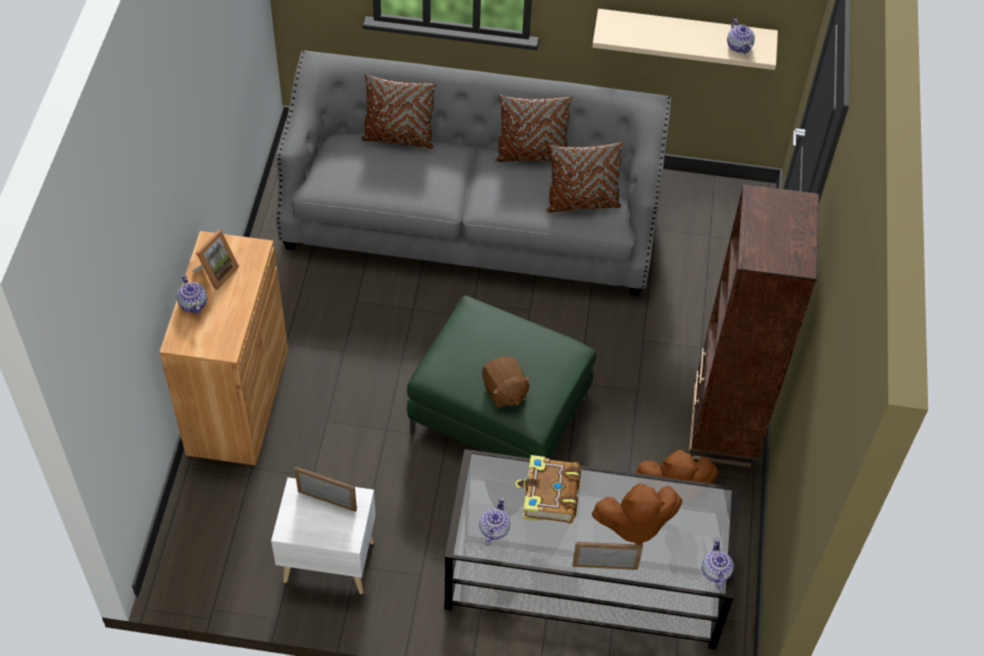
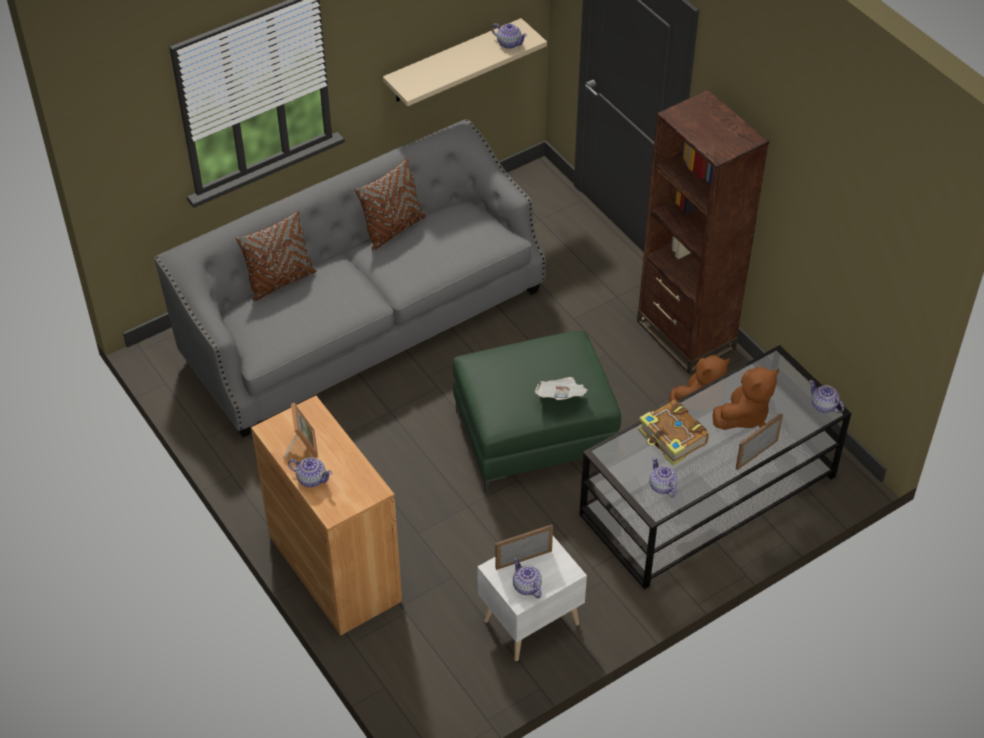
camera: 40 degrees left, 5 degrees down
brown plush toy [482,356,532,407] -> newspaper [535,377,588,400]
brown pillow [546,142,624,213] -> none
none -> teapot [513,557,542,598]

